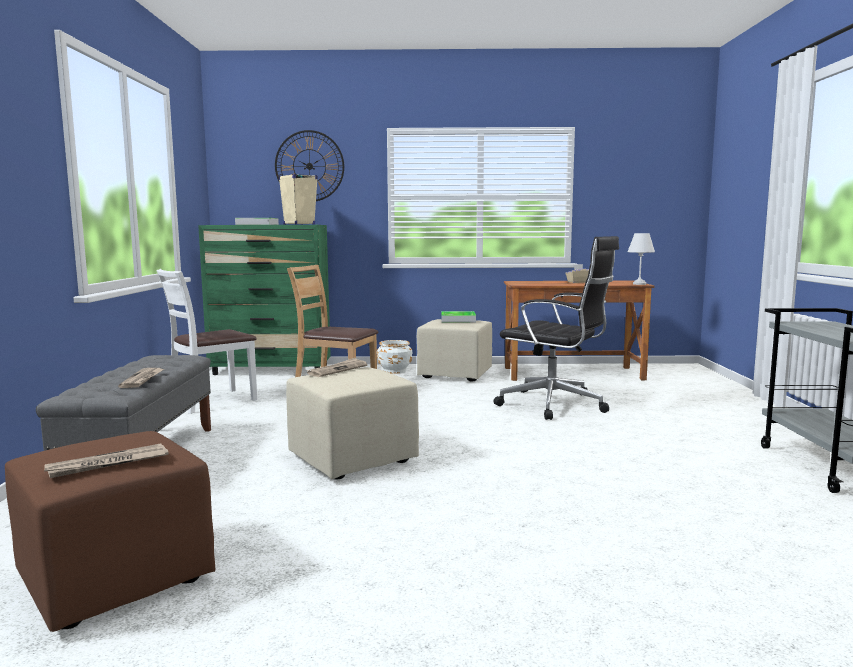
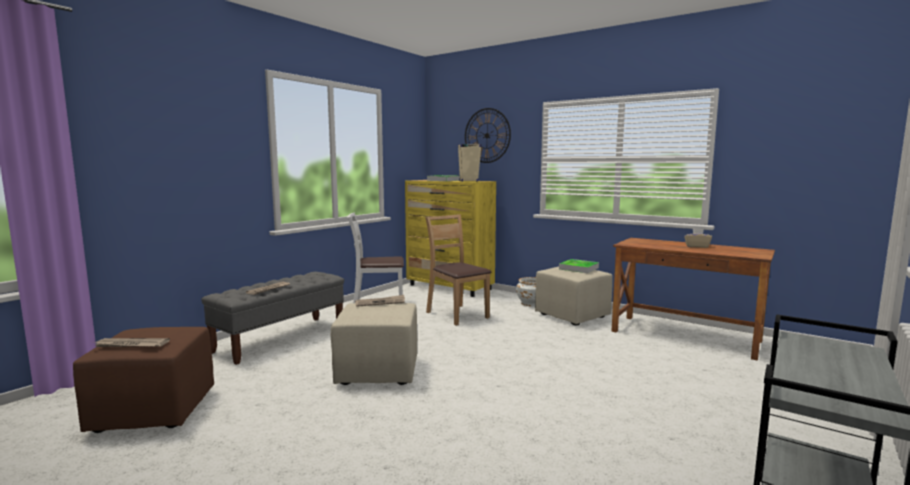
camera: 35 degrees right, 0 degrees up
green dresser [198,225,331,375] -> yellow dresser [405,180,496,297]
black office chair [493,236,619,420] -> none
white table lamp [628,233,655,285] -> none

